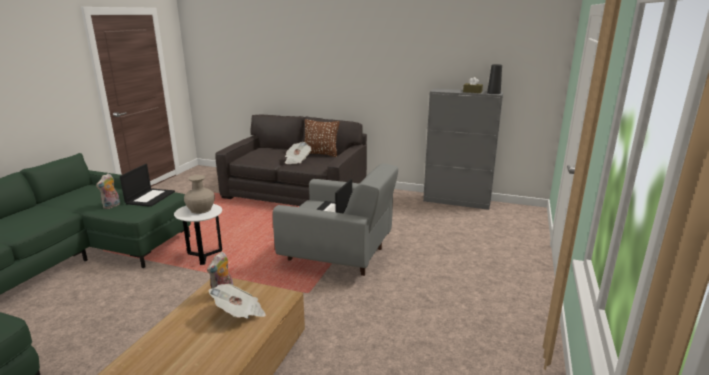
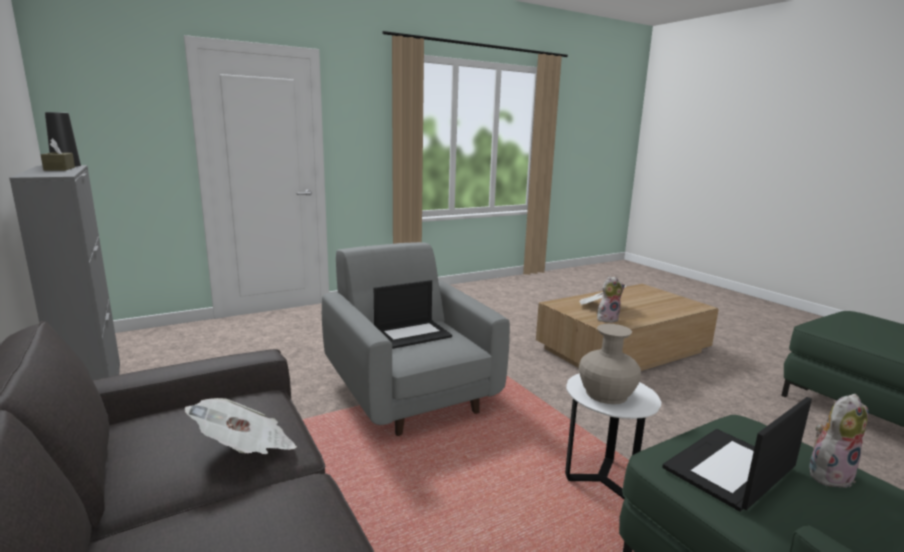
camera: 140 degrees left, 5 degrees down
brown pillow [304,119,340,157] -> none

